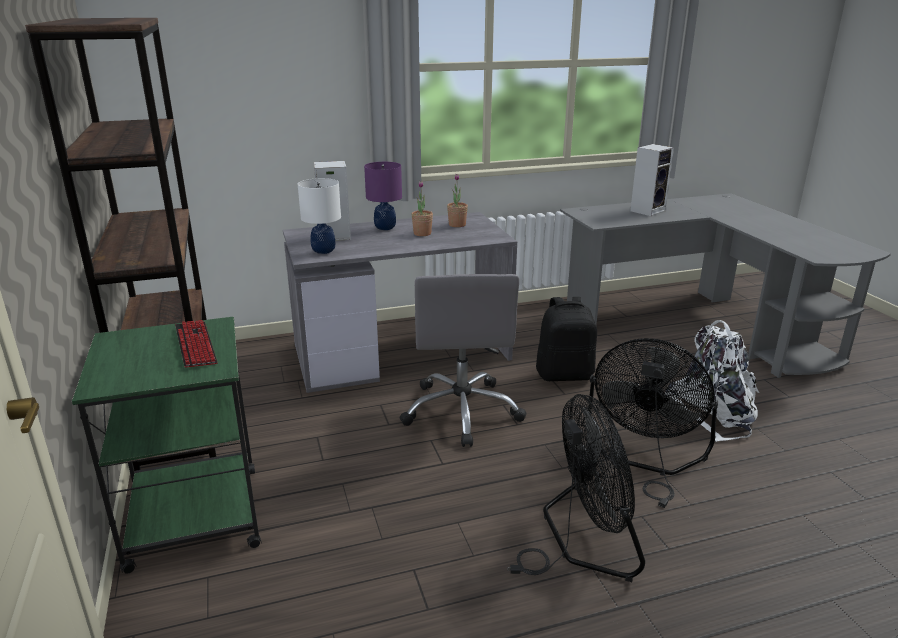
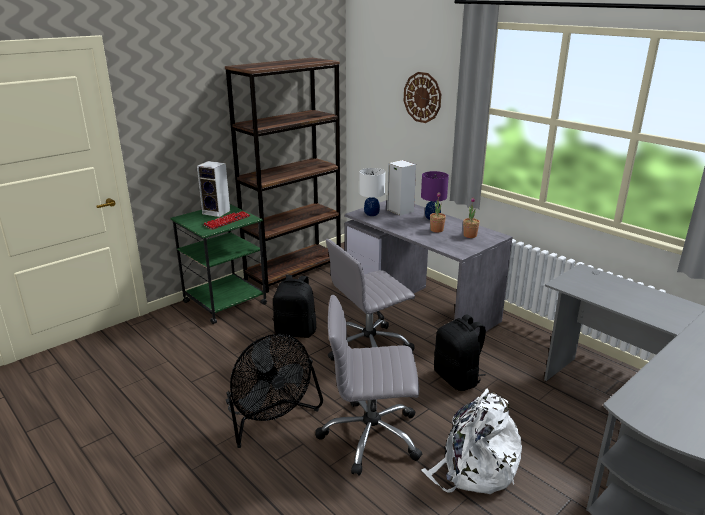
camera: 65 degrees right, 0 degrees up
black fan [588,338,718,508] -> grey office chair [315,295,422,476]
speaker [630,144,674,216] -> speaker moved to [197,161,230,217]
none -> black backpack [273,275,316,338]
none -> wall clock [404,72,441,123]

